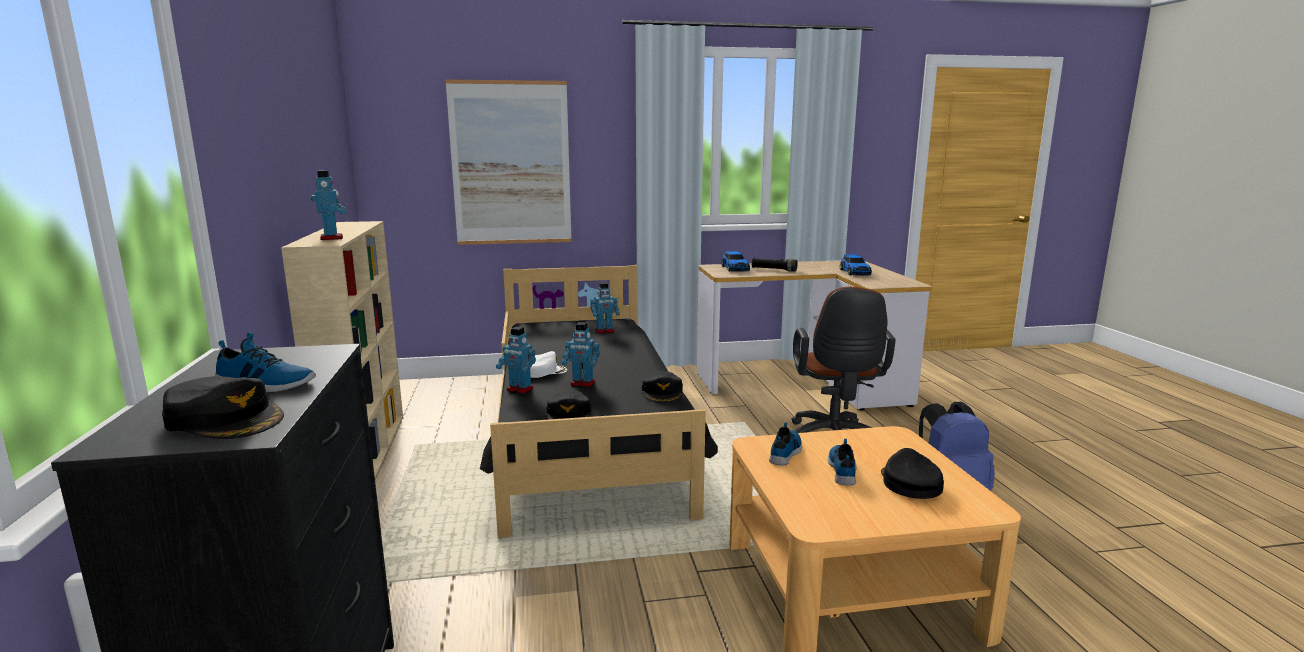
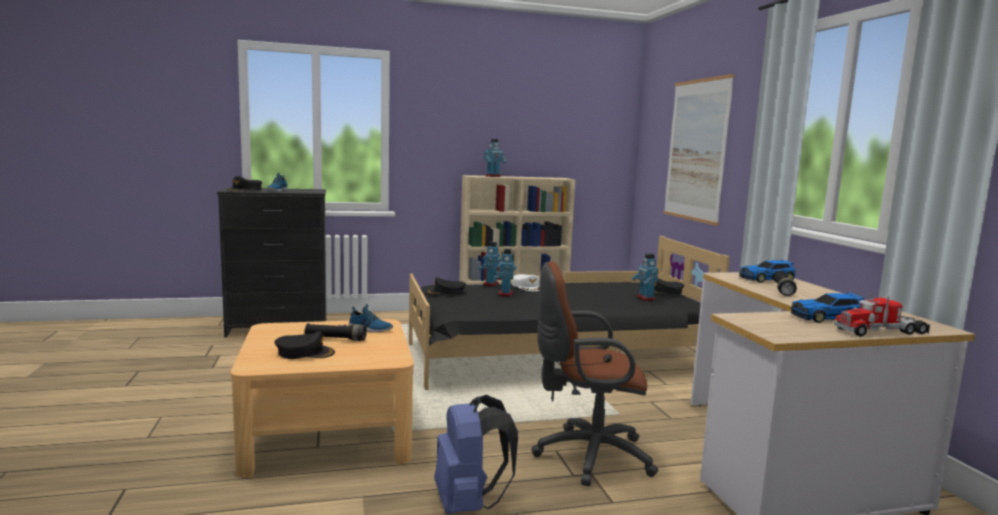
camera: 85 degrees right, 5 degrees down
black cap [642,371,683,403] -> black cap moved to [654,278,684,295]
shoe [828,439,857,486] -> black flashlight [304,323,367,341]
none -> toy truck [834,291,931,337]

